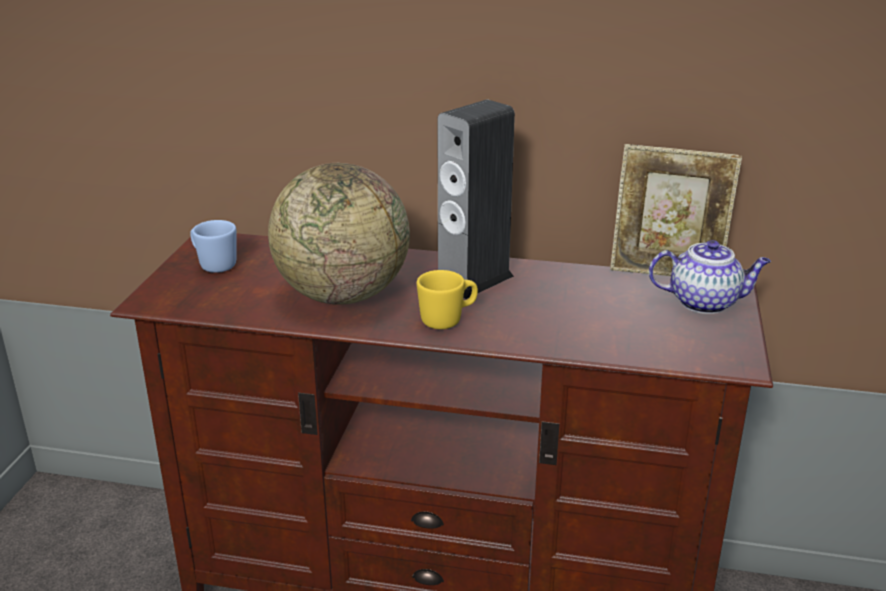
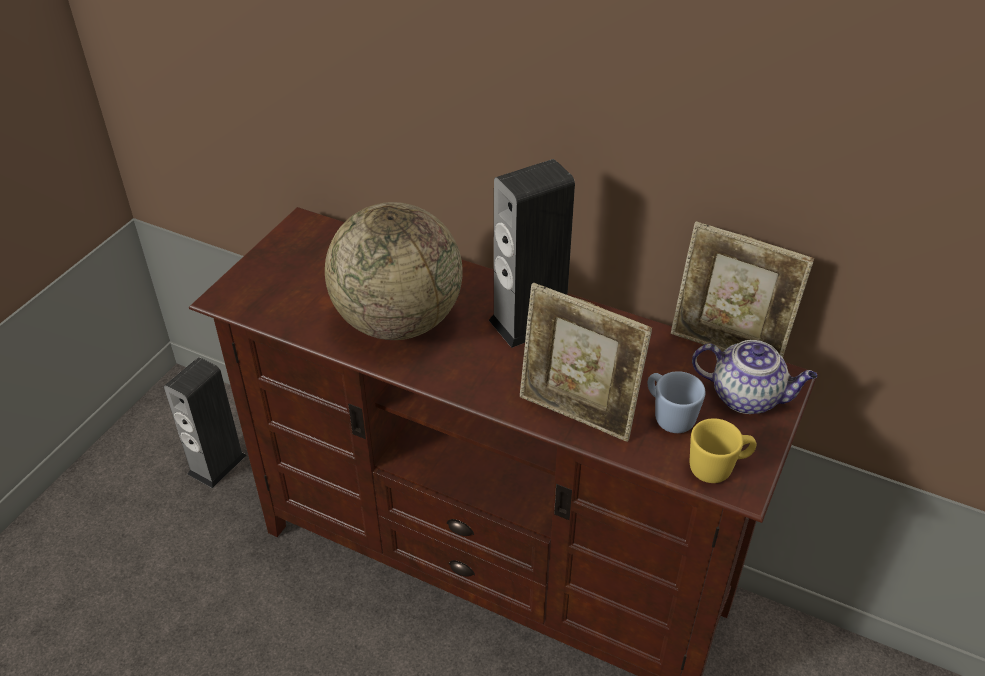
camera: 15 degrees right, 15 degrees up
blue mug [190,220,236,273] -> blue mug moved to [648,371,706,433]
yellow mug [417,270,478,329] -> yellow mug moved to [690,418,756,483]
none -> speaker [164,357,246,488]
none -> picture frame [520,282,652,442]

